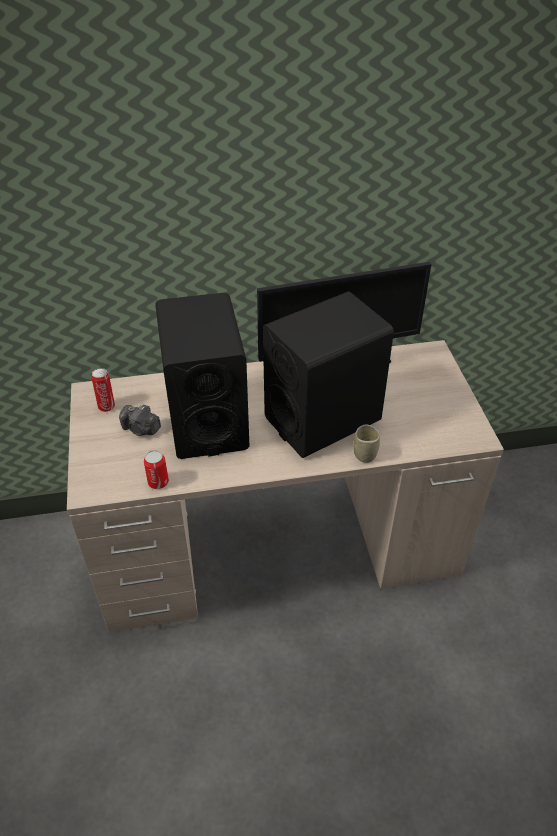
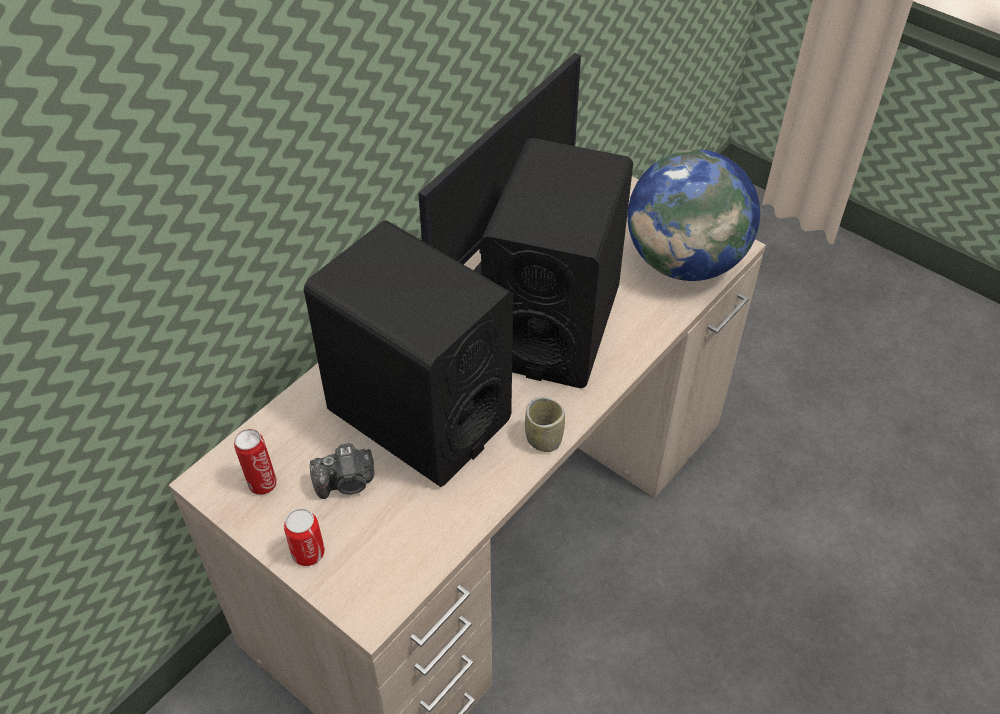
camera: 40 degrees left, 5 degrees up
can [144,450,169,489] -> can moved to [284,508,325,566]
cup [353,424,380,463] -> cup moved to [525,397,565,452]
none -> globe [628,149,760,281]

